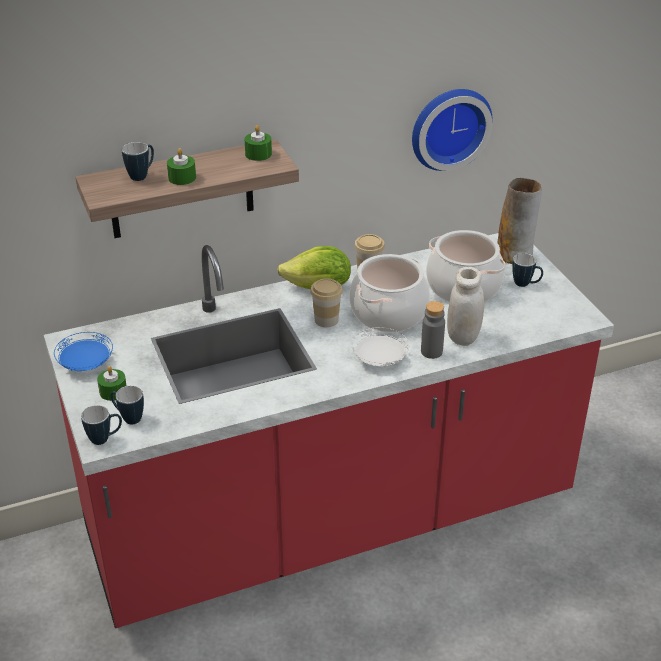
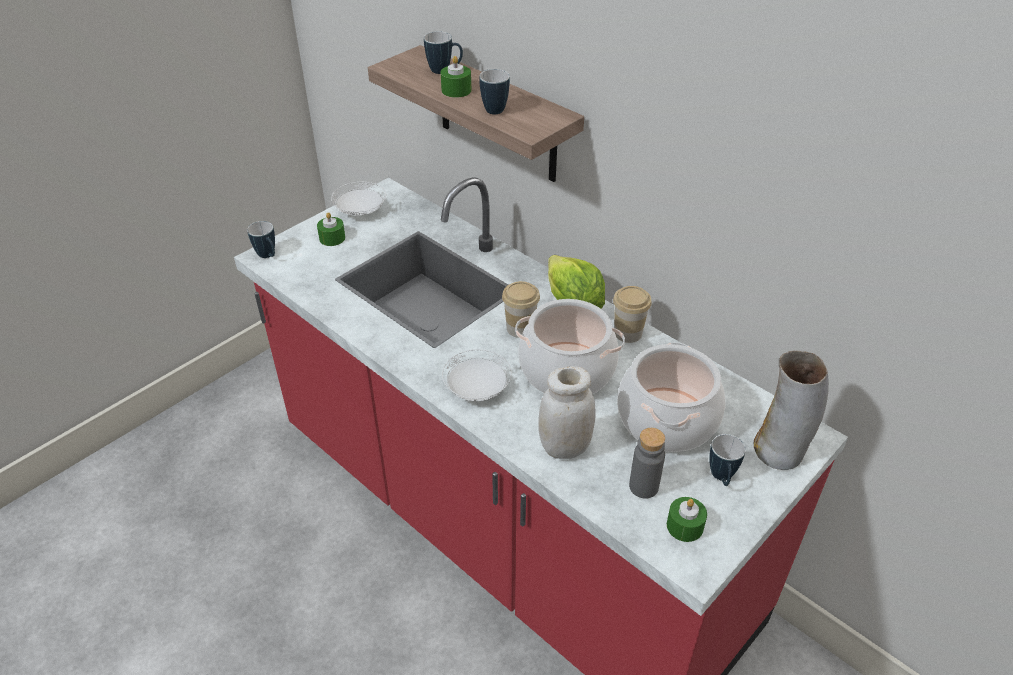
camera: 65 degrees right, 5 degrees up
blue plate [54,332,113,371] -> white plate [331,182,386,216]
mug [110,386,144,425] -> mug moved to [479,69,510,115]
green candle [244,125,272,161] -> green candle moved to [667,497,707,542]
wall clock [412,89,493,171] -> none
grey bottle [421,301,445,359] -> grey bottle moved to [629,428,665,499]

